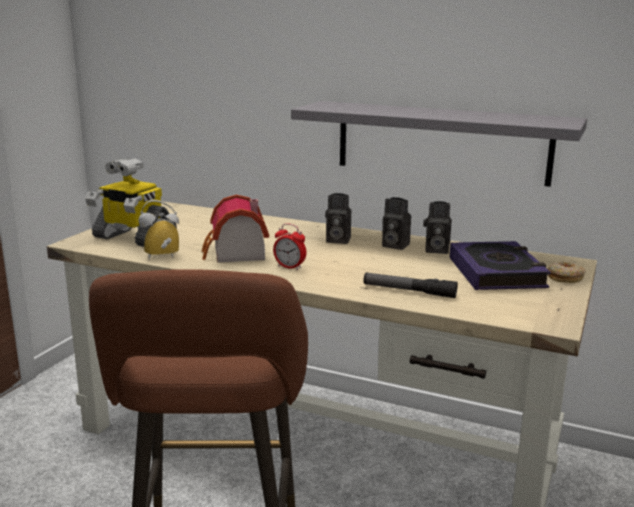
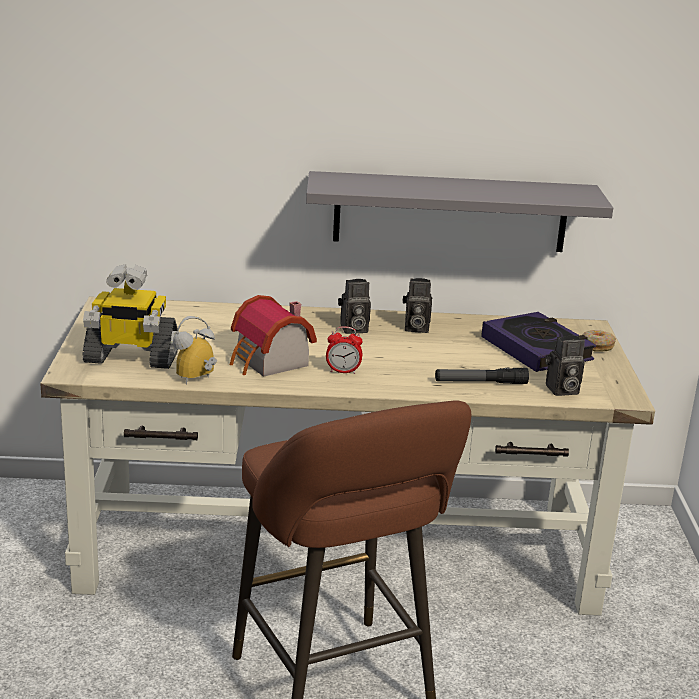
camera: 25 degrees left, 5 degrees up
camera [423,201,452,254] -> camera moved to [545,336,585,396]

